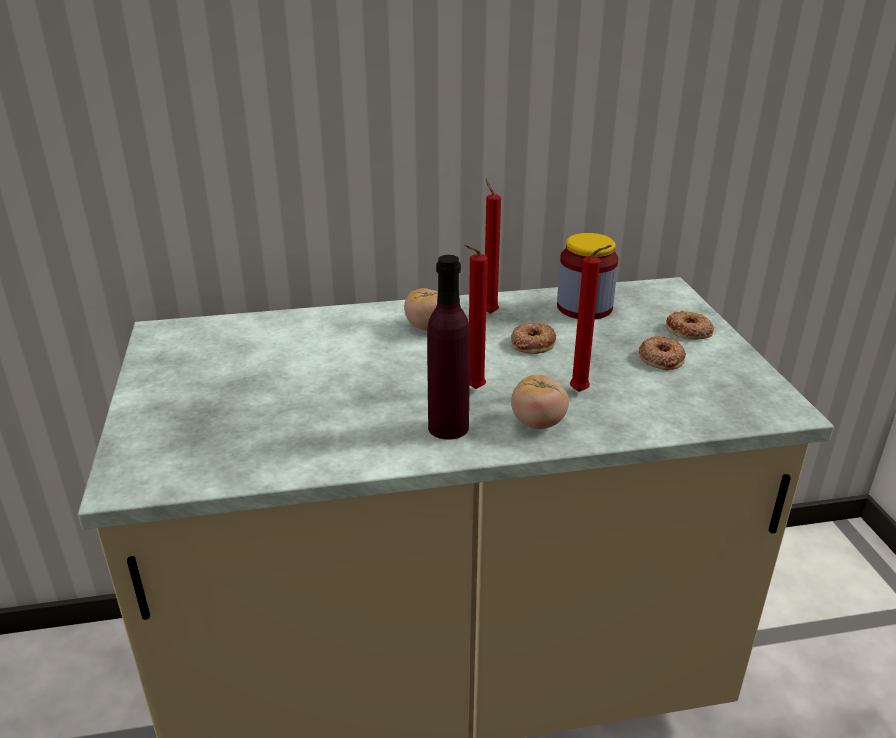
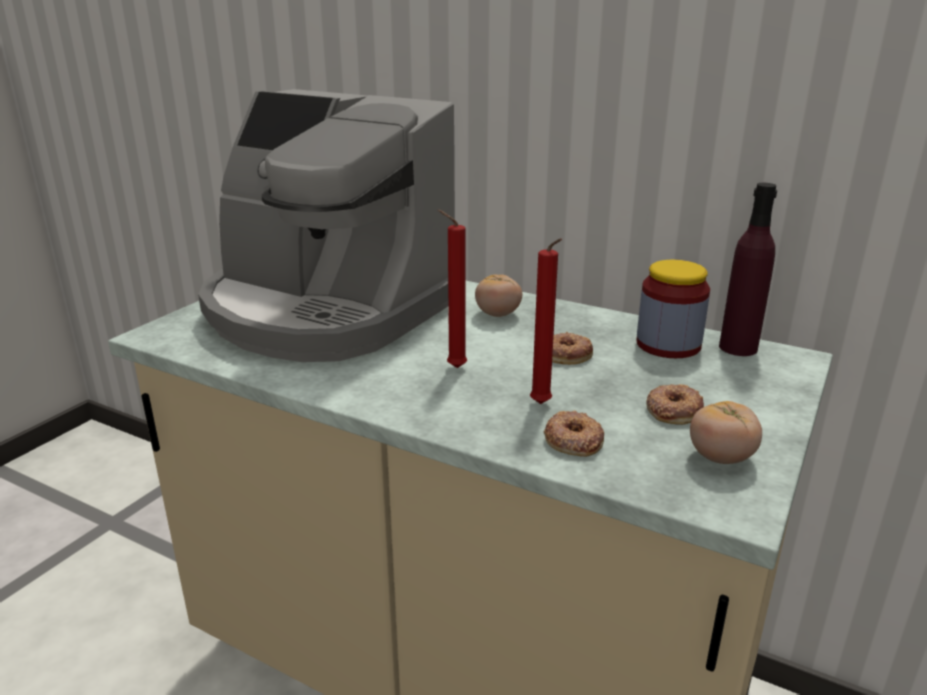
camera: 40 degrees right, 5 degrees down
purple bottle [427,255,470,440] -> purple bottle moved to [719,183,777,356]
red candle [485,179,501,314] -> none
tomato [511,375,569,429] -> tomato moved to [690,401,762,464]
donut [666,311,714,340] -> donut moved to [544,410,604,457]
none -> coffee machine [198,89,455,362]

